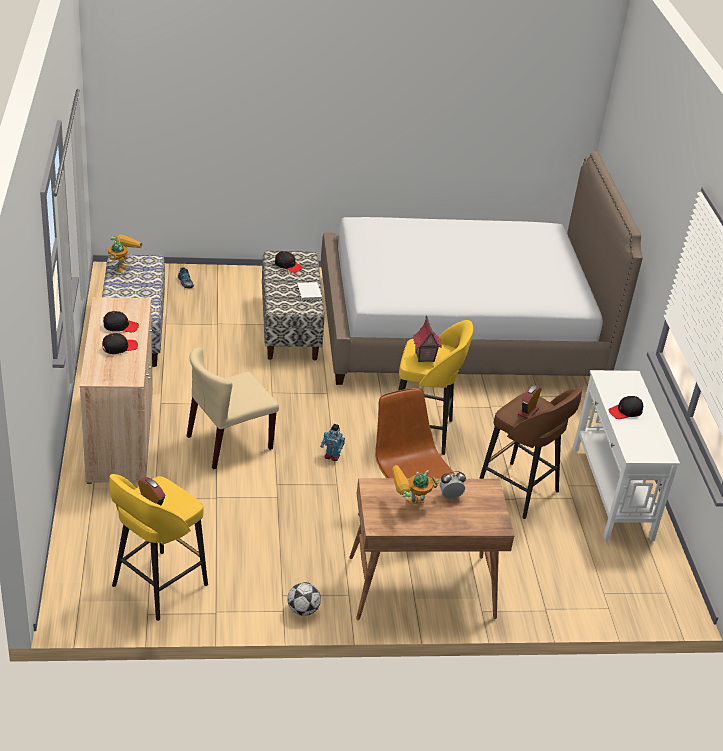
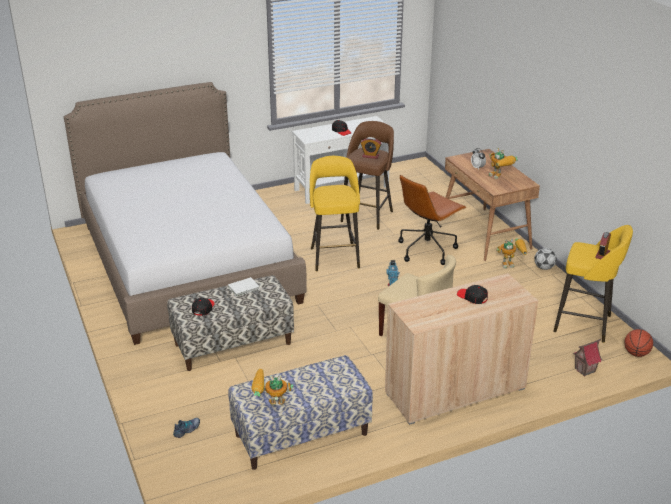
camera: 105 degrees left, 5 degrees down
black cap [103,311,139,332] -> none
toy house [413,315,442,362] -> toy house moved to [573,339,602,376]
none -> toy robot [497,238,527,269]
none -> basketball [624,329,653,357]

